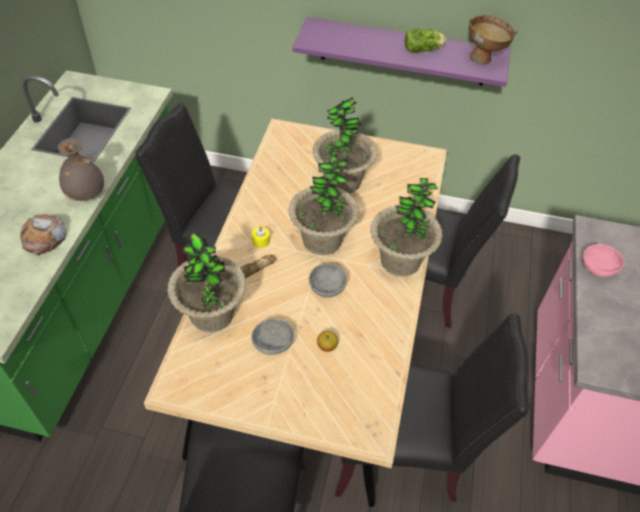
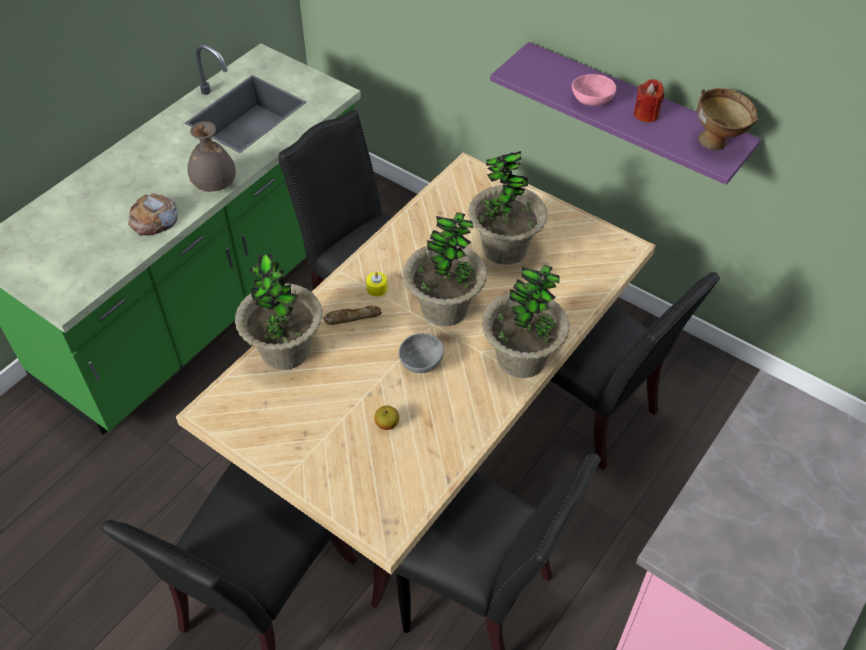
camera: 25 degrees right, 0 degrees up
grey bowl [251,318,294,355] -> none
lettuce [405,28,446,53] -> red candle [634,79,664,122]
pink bowl [583,244,625,277] -> pink bowl moved to [572,74,616,106]

